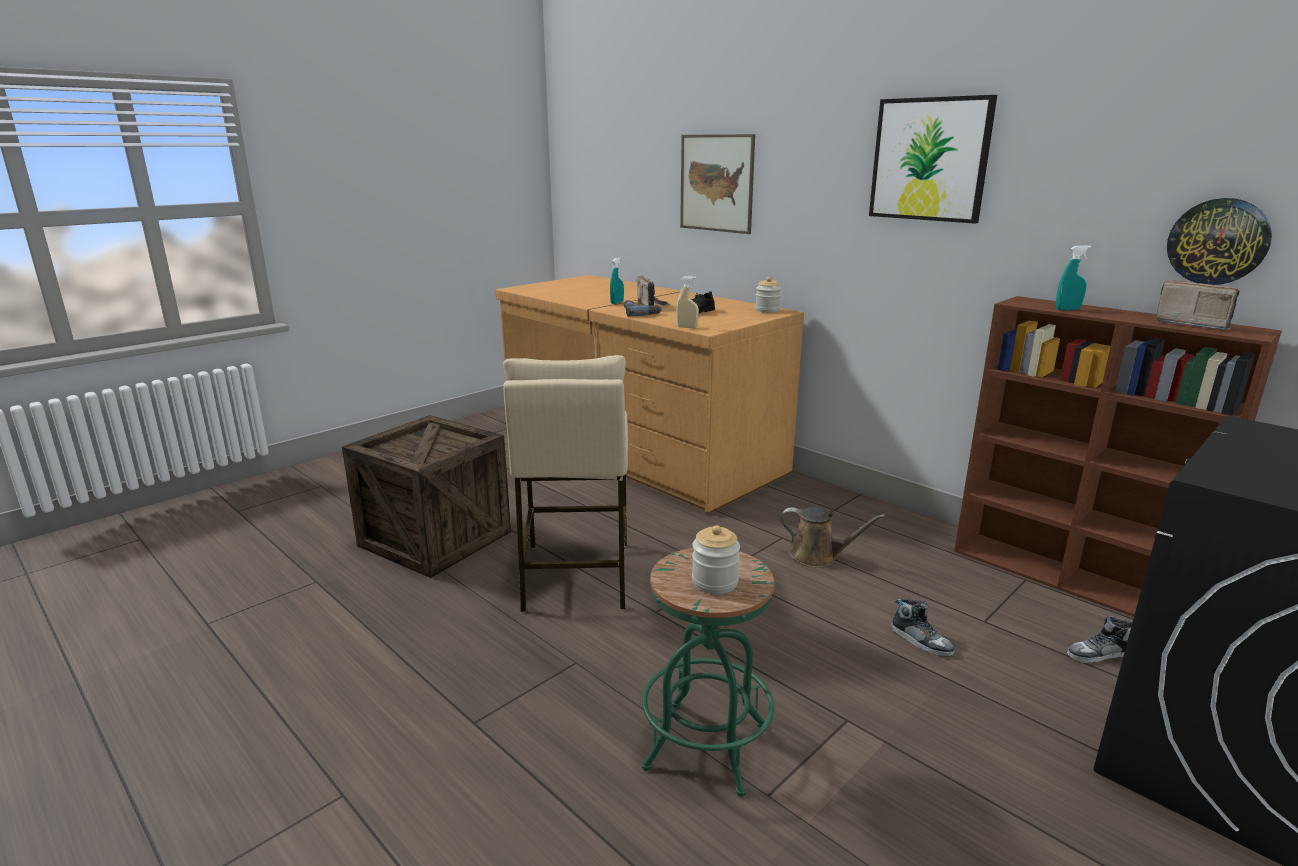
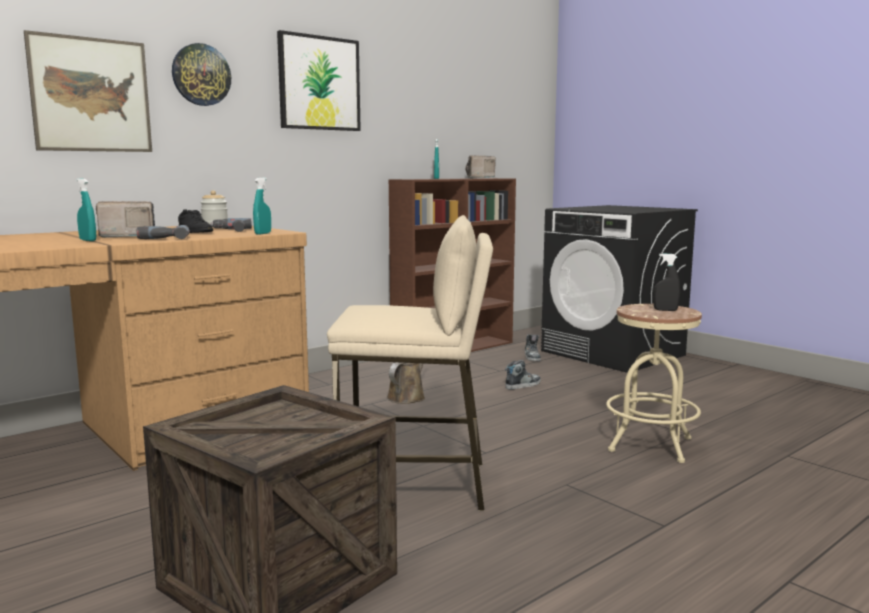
camera: 85 degrees left, 10 degrees down
green stool [642,548,774,797] -> beige stool [606,304,702,463]
beige spray bottle [676,276,699,328] -> turquoise spray bottle [253,178,271,235]
jar [692,525,740,594] -> black spray bottle [654,253,680,311]
wall clock [1167,198,1272,285] -> wall clock moved to [172,43,231,106]
none -> power drill [211,218,252,232]

